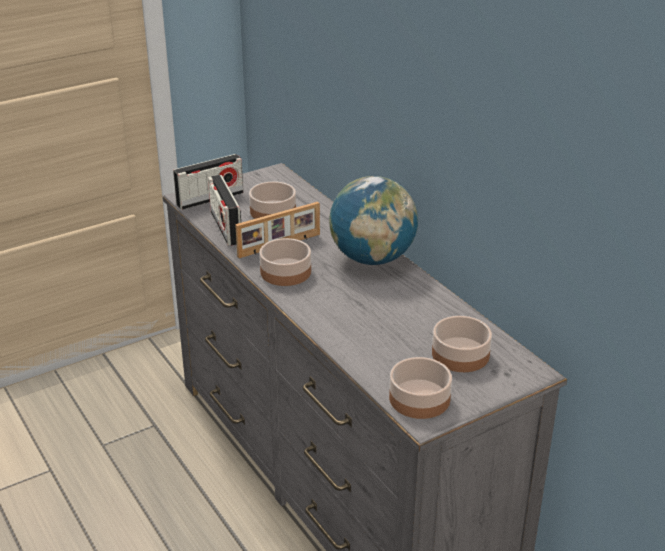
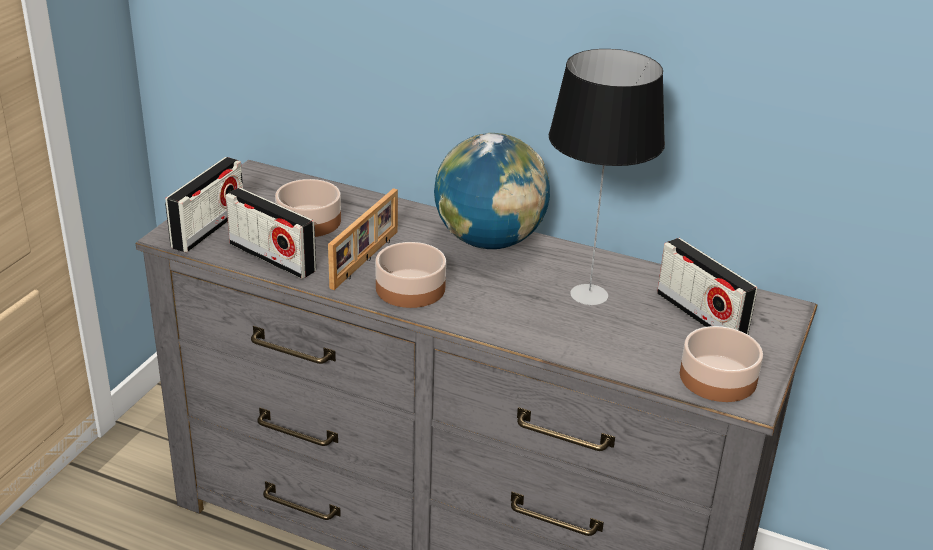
camera: 35 degrees left, 0 degrees up
bowl [432,316,492,372] -> radio [657,238,758,335]
none -> table lamp [549,49,665,305]

